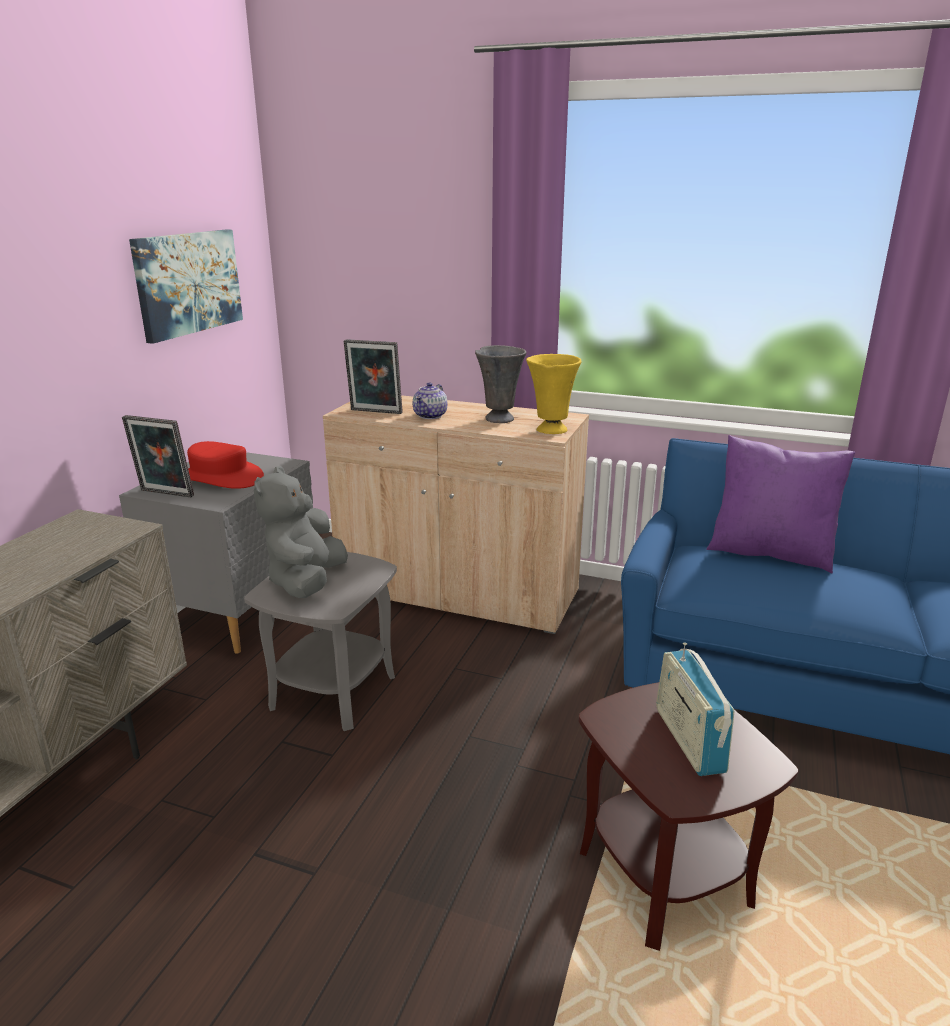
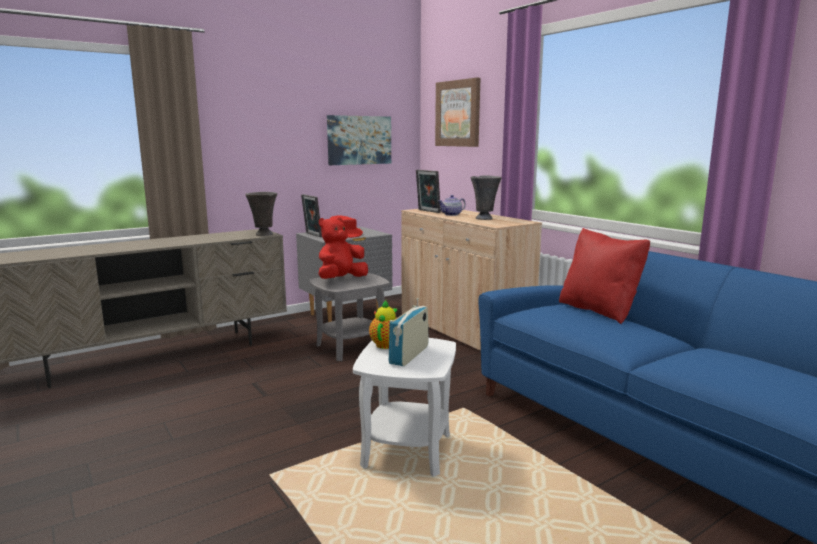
camera: 35 degrees right, 10 degrees down
grey plush toy [254,466,348,598] -> red plush toy [318,217,368,279]
yellow vase [526,354,581,434] -> none
brown side table [578,682,798,951] -> white side table [353,338,456,477]
purple pillow [707,435,855,574] -> red pillow [559,228,650,324]
none -> grey vase [245,192,277,236]
none -> teapot [369,300,398,349]
none -> picture [435,78,480,147]

